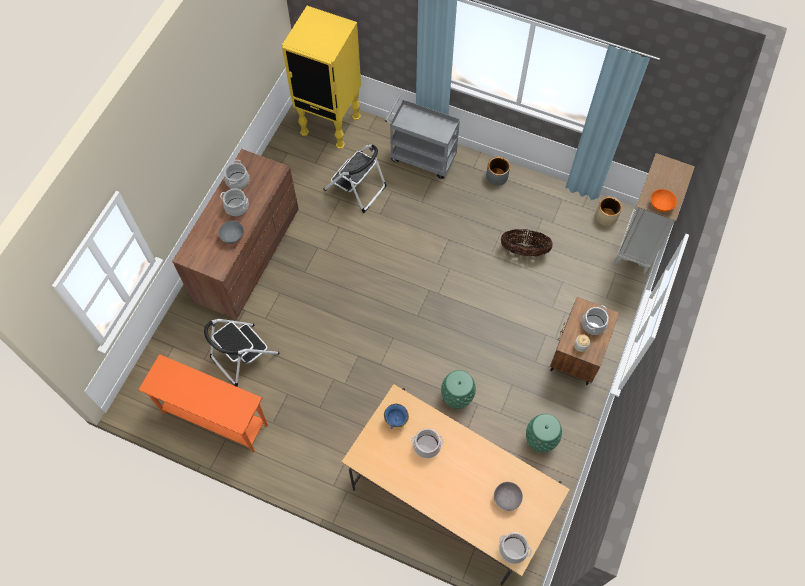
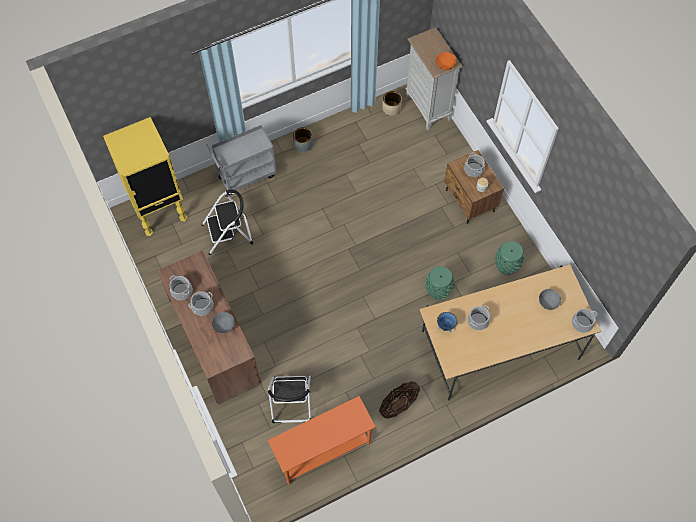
camera: 50 degrees left, 0 degrees up
basket [501,229,553,256] -> basket moved to [379,381,420,419]

